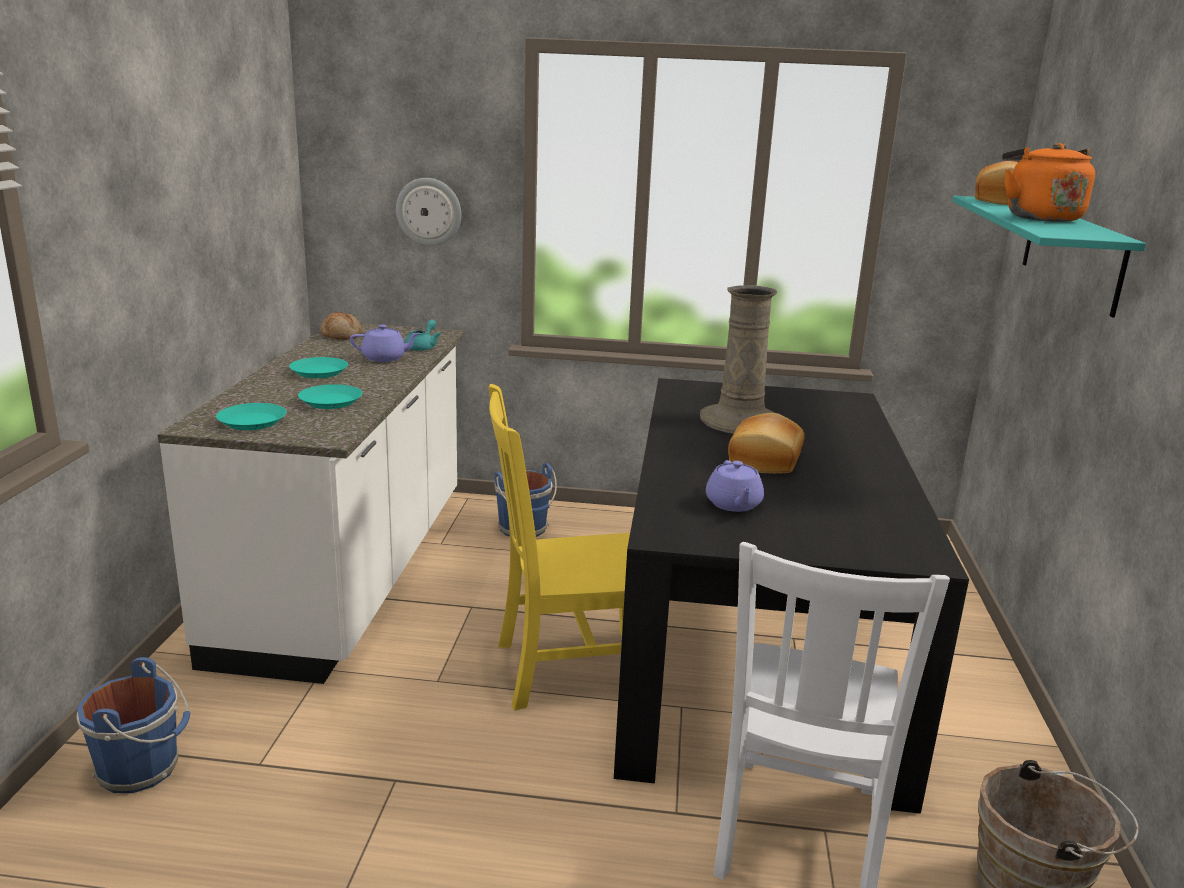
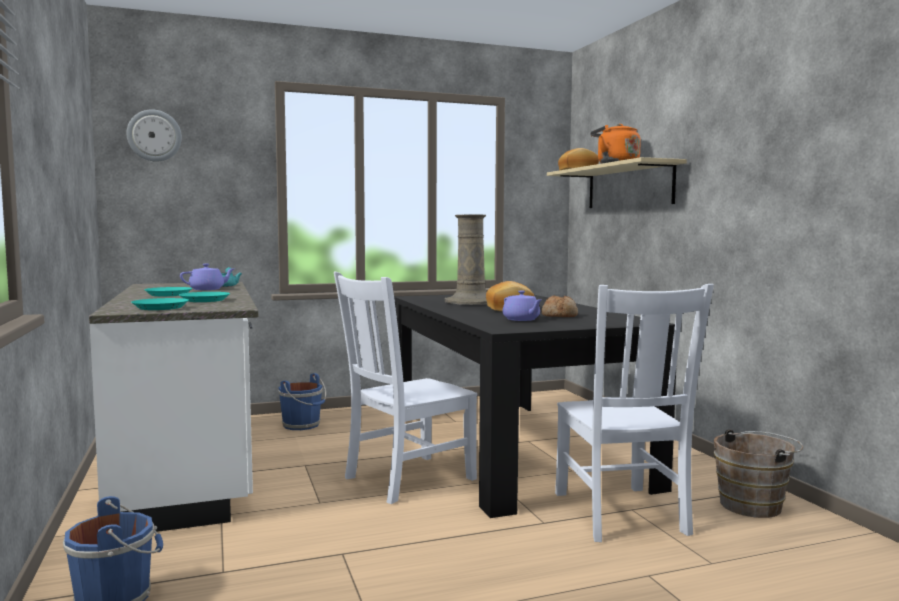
camera: 25 degrees left, 15 degrees down
bread [320,312,362,340] -> bread moved to [541,295,578,317]
wall clock [396,178,461,246] -> wall clock moved to [127,109,182,162]
yellow chair [489,384,630,711] -> white chair [334,272,477,504]
turquoise shelf [952,196,1146,318] -> beige shelf [547,157,687,208]

